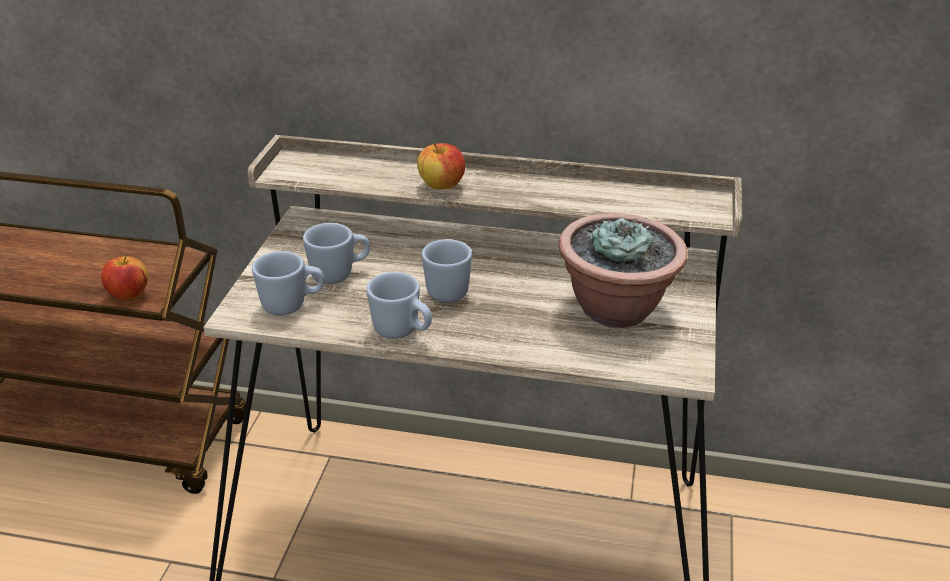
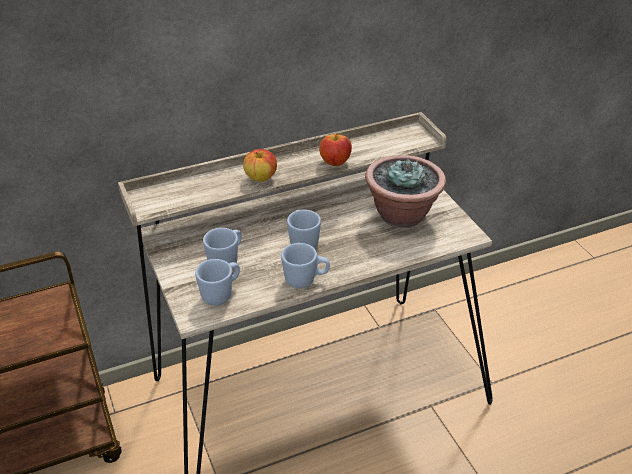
camera: 35 degrees left, 5 degrees up
apple [101,256,148,300] -> apple moved to [319,133,352,166]

